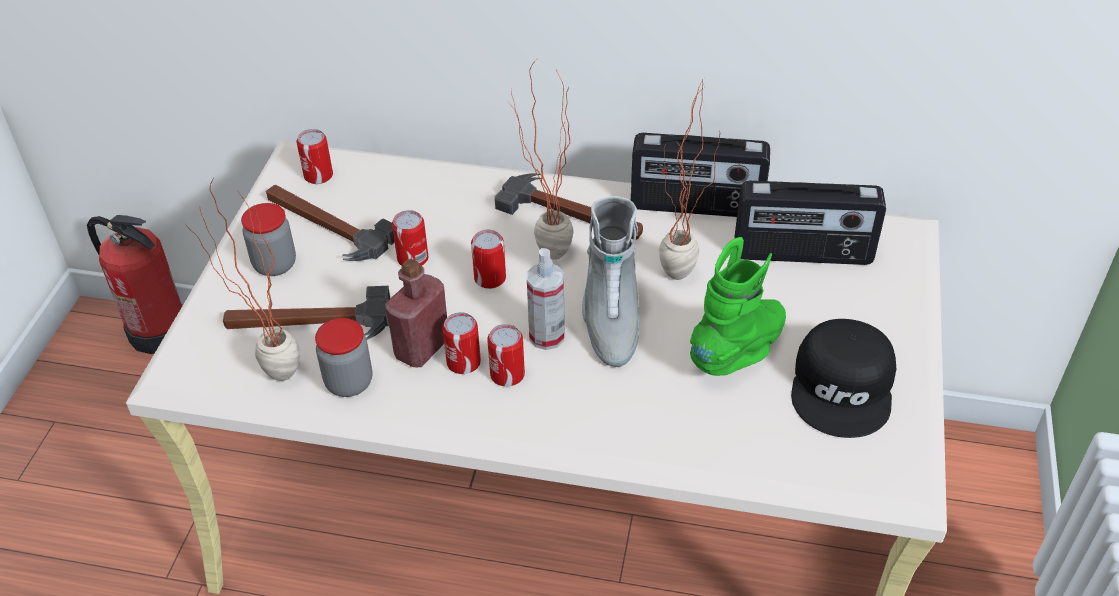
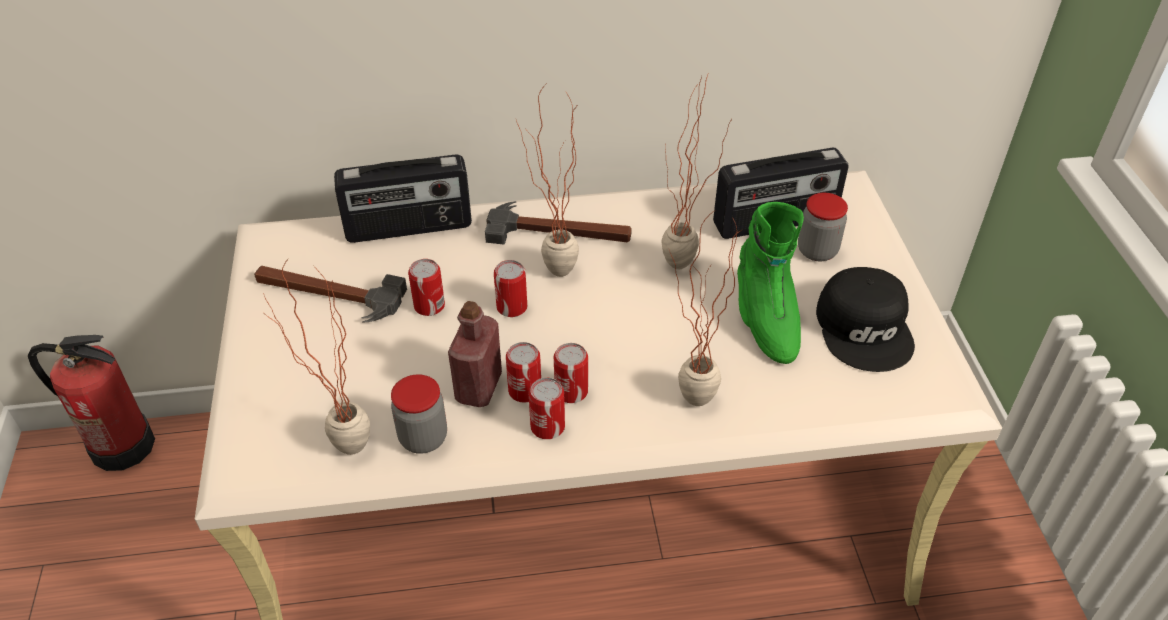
camera: 20 degrees left, 0 degrees up
hammer [223,286,390,340] -> none
jar [241,203,296,276] -> jar moved to [798,193,848,261]
can [296,129,333,184] -> can moved to [529,378,565,439]
spray bottle [527,248,565,350] -> none
grey boot [582,196,640,367] -> none
radio [631,133,770,217] -> radio moved to [334,155,472,243]
green boot [690,237,786,376] -> green boot turned 150 degrees clockwise [737,202,804,364]
none -> potted plant [669,211,742,406]

